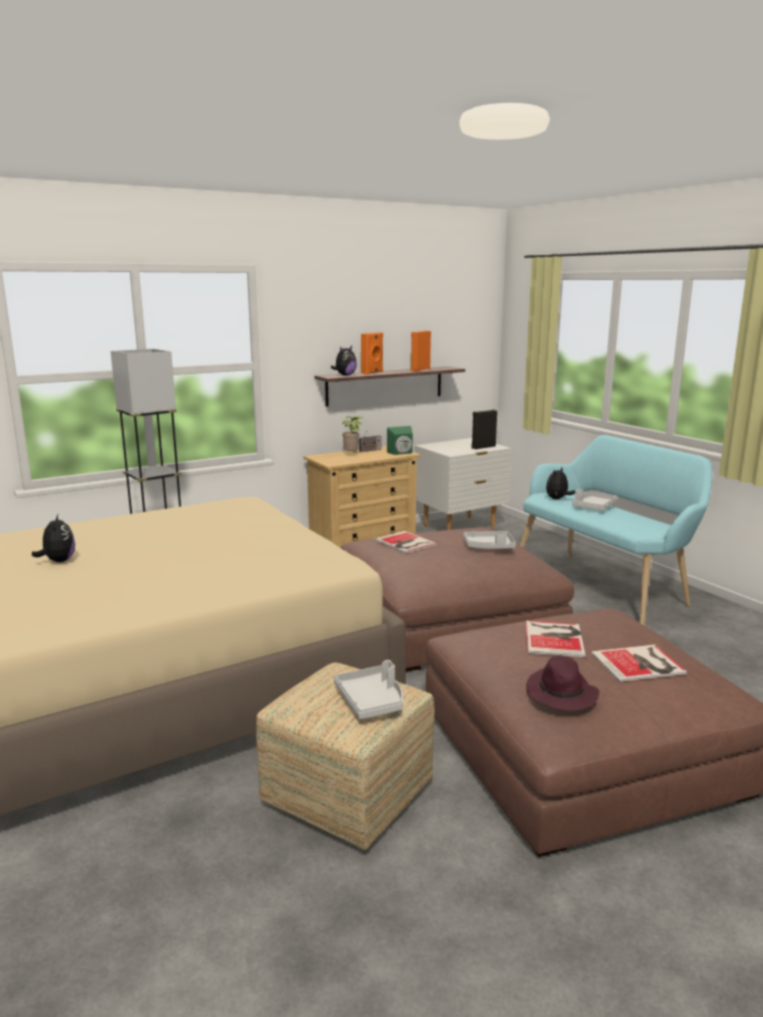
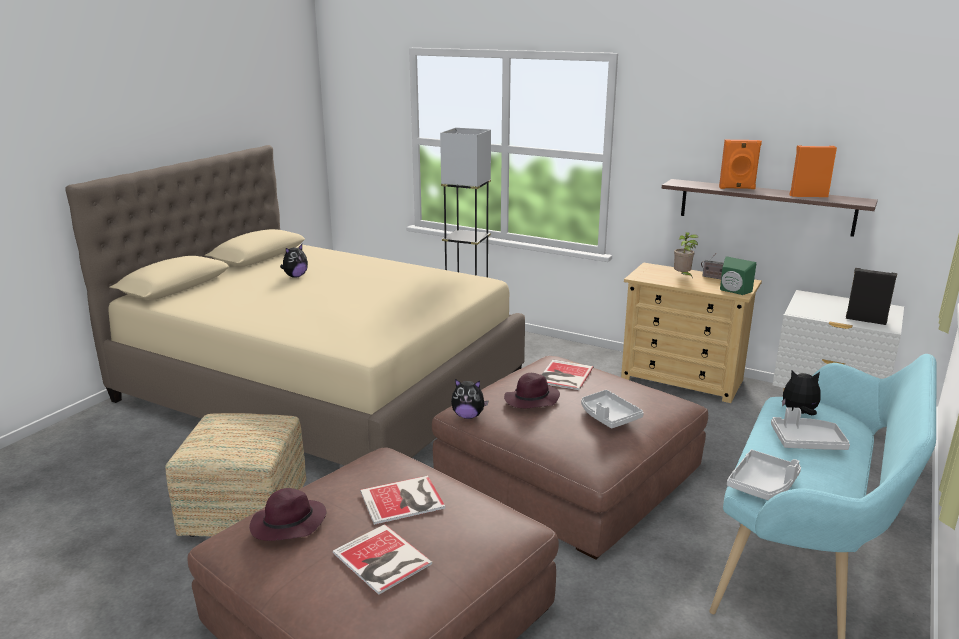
camera: 60 degrees right, 5 degrees up
plush toy [331,346,357,376] -> plush toy moved to [451,379,489,419]
grey tray [334,660,403,719] -> grey tray moved to [727,450,801,500]
none -> purple hat [504,373,560,408]

